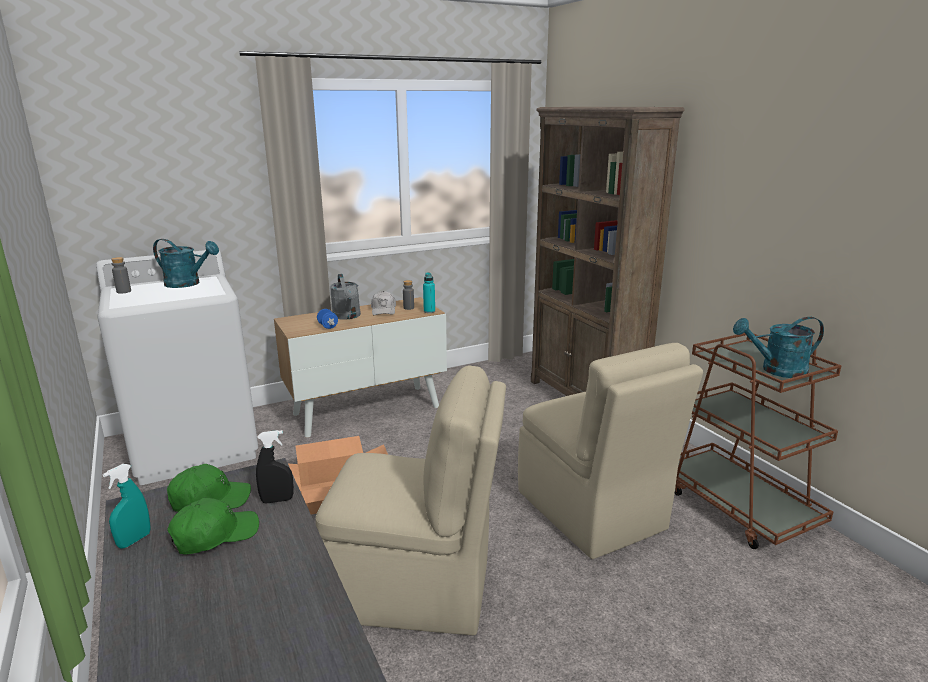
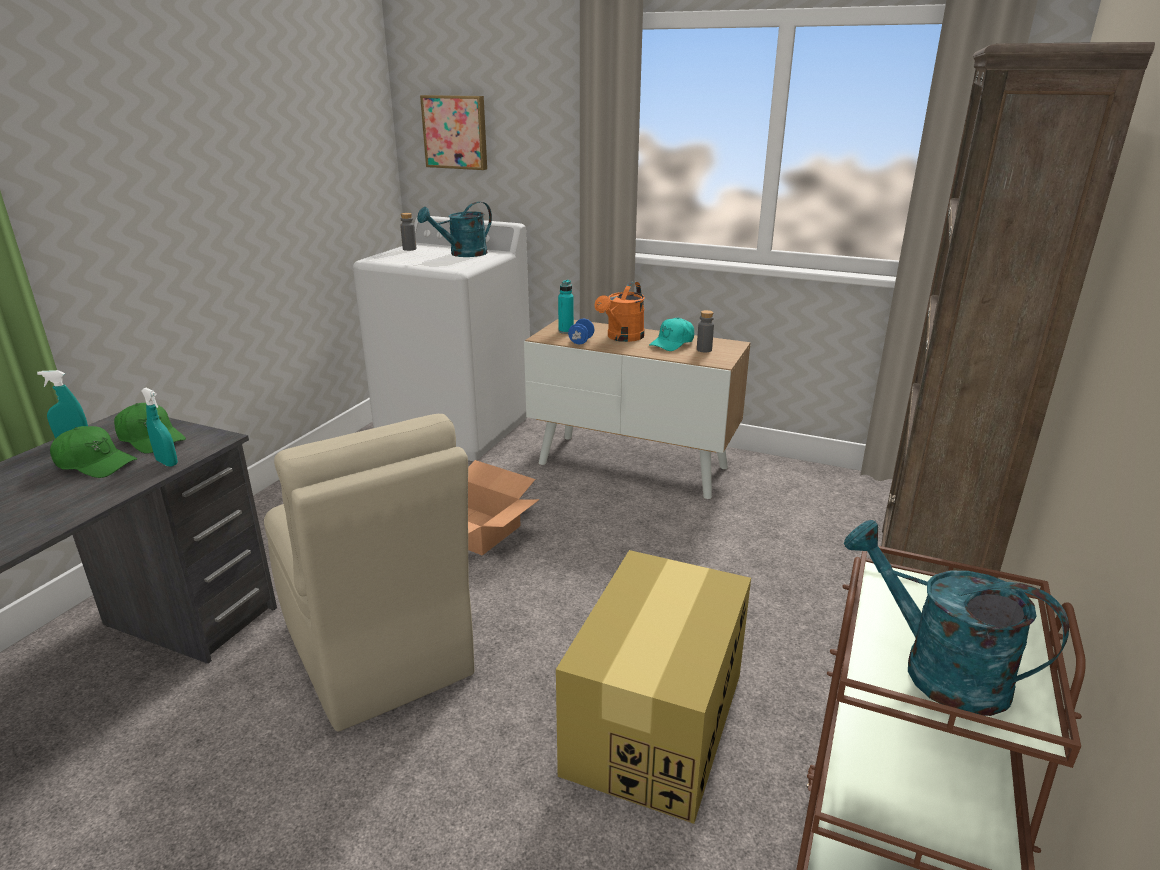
camera: 50 degrees right, 5 degrees up
turquoise watering can [153,239,219,288] -> turquoise watering can turned 75 degrees clockwise [417,201,492,257]
black spray bottle [256,430,294,504] -> turquoise spray bottle [142,388,178,467]
grey watering can [330,274,361,319] -> orange watering can [595,281,645,342]
white cap [371,291,396,315] -> turquoise cap [649,317,694,351]
turquoise bottle [423,272,435,313] -> turquoise bottle moved to [558,280,574,334]
beige chair [518,343,703,559] -> cardboard box [556,550,751,824]
none -> picture [420,95,487,170]

